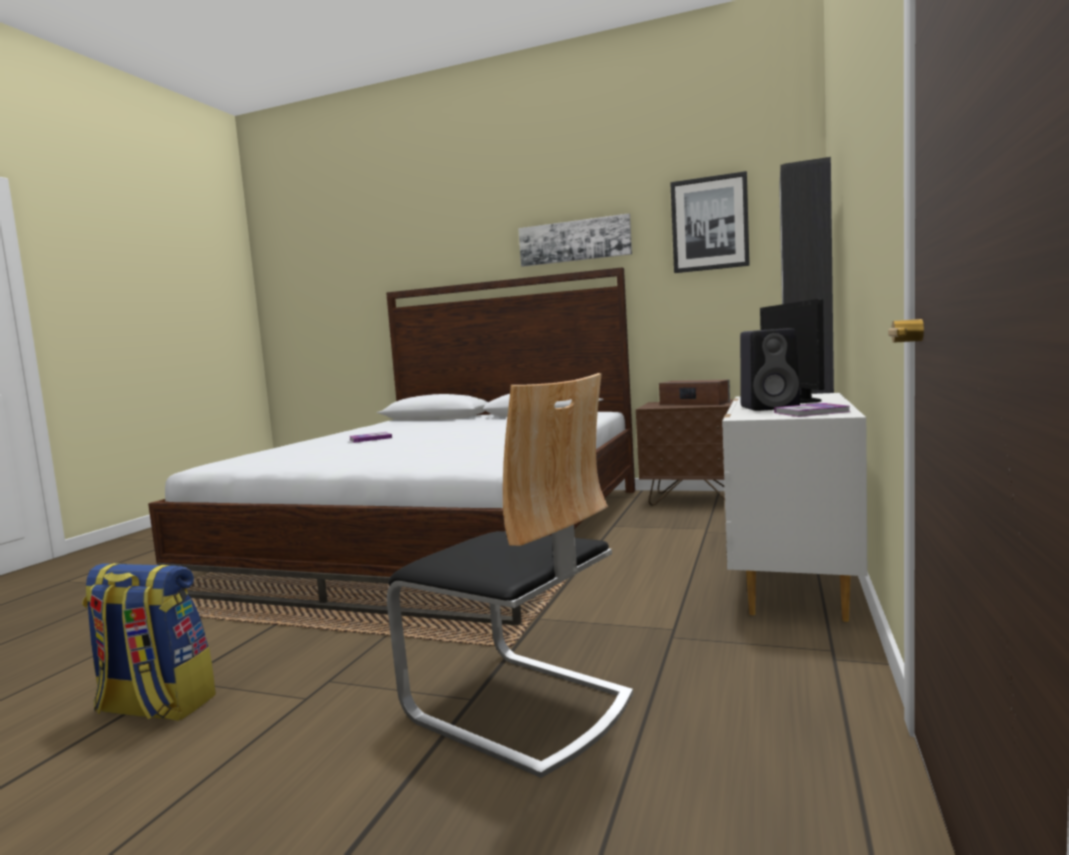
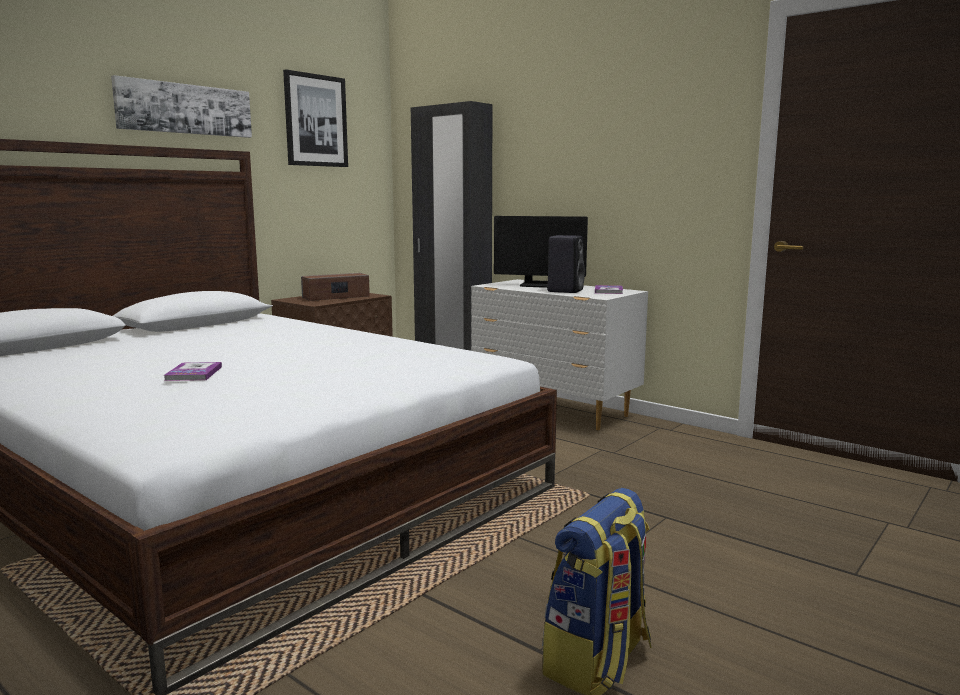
camera: 70 degrees left, 5 degrees up
chair [387,373,633,778] -> none

